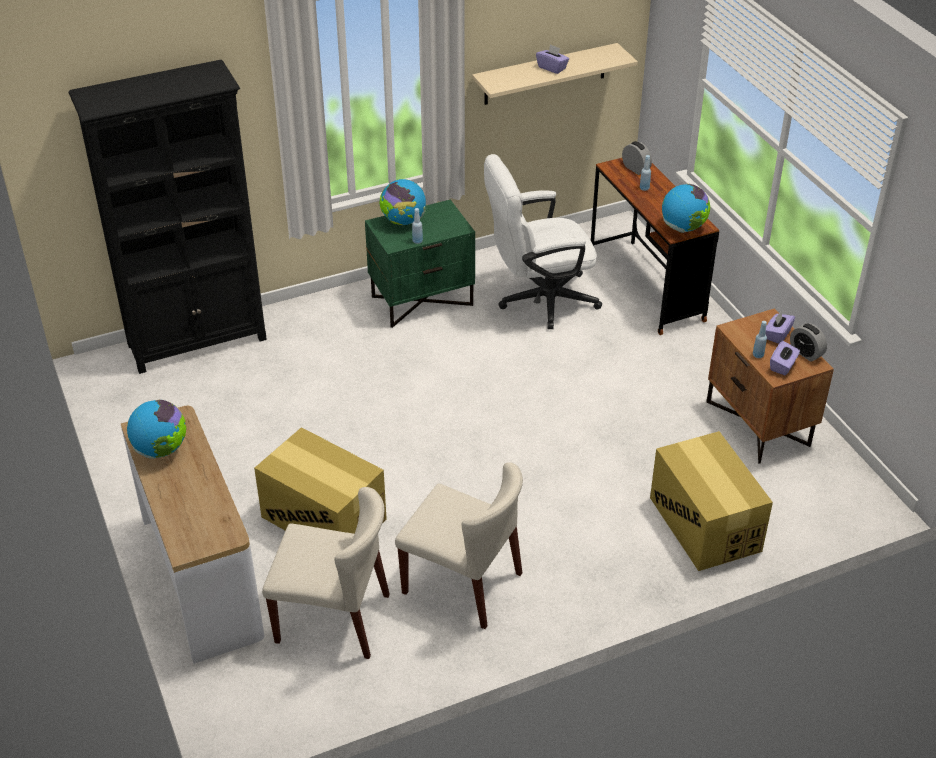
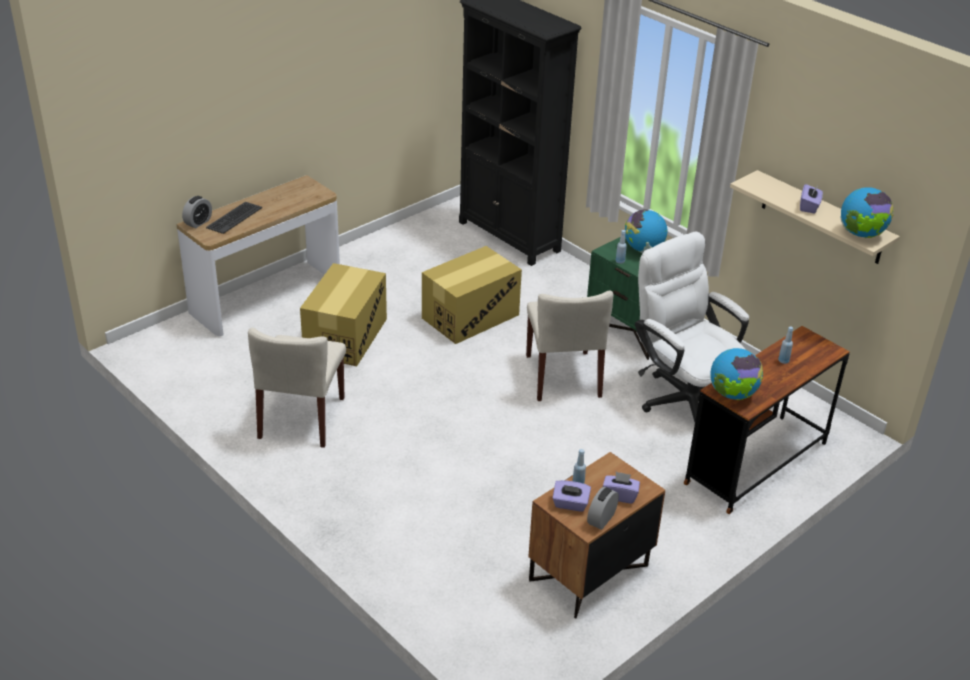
camera: 70 degrees right, 5 degrees down
globe [127,400,186,459] -> globe moved to [840,187,894,238]
beige chair [262,487,390,659] -> beige chair moved to [526,290,614,401]
alarm clock [622,141,652,175] -> alarm clock moved to [182,196,212,228]
cardboard box [650,431,773,571] -> cardboard box moved to [422,246,522,344]
none -> keyboard [206,202,262,234]

